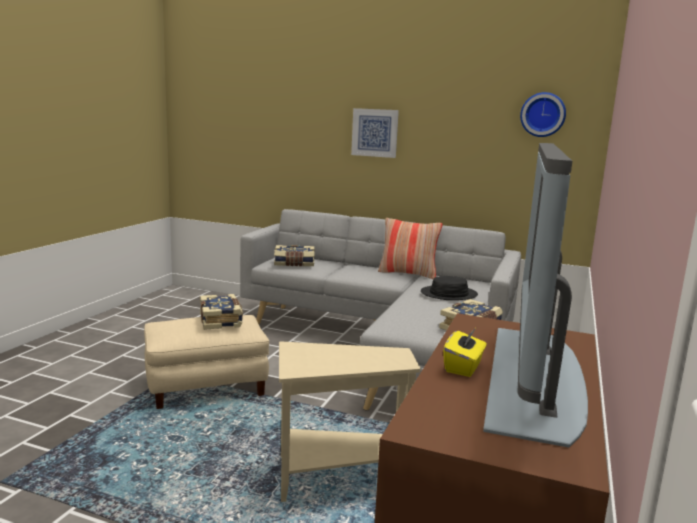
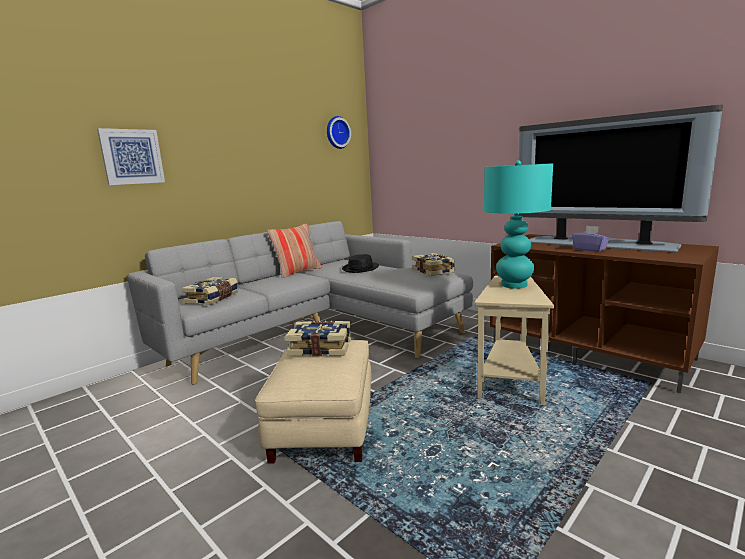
camera: 65 degrees left, 0 degrees up
picture [351,108,399,158] -> picture moved to [97,128,165,185]
yellow tissue box [443,328,486,377] -> purple tissue box [572,226,610,252]
none -> turquoise table lamp [484,160,553,289]

